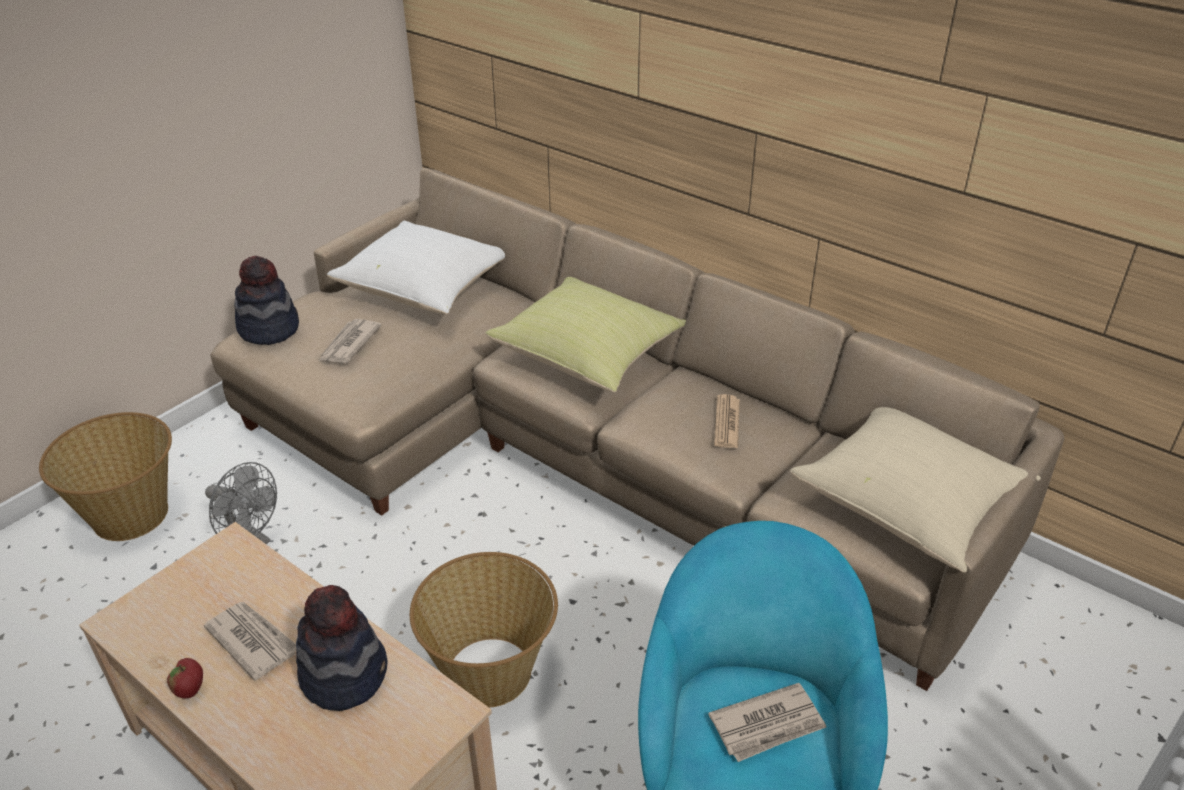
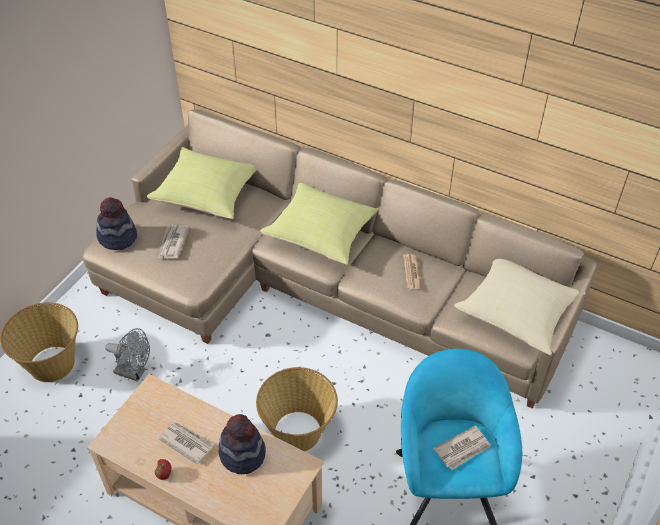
camera: 10 degrees left, 10 degrees up
white pillow [327,221,505,314] -> yellow pillow [147,147,256,219]

